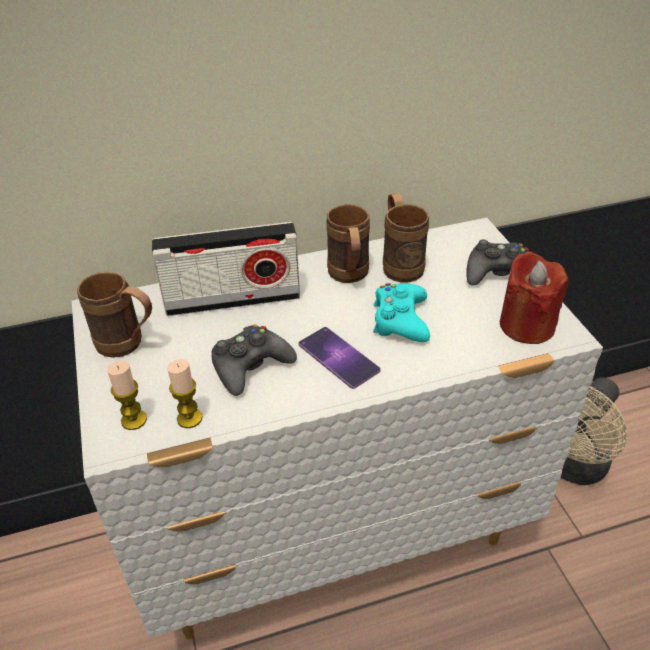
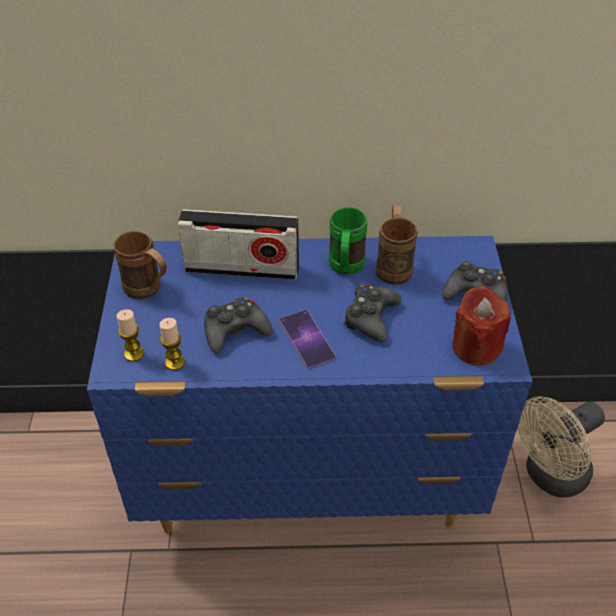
camera: 15 degrees right, 5 degrees up
white dresser [72,218,603,639] -> blue dresser [87,236,532,533]
brown mug [326,204,370,283] -> green mug [329,207,367,275]
turquoise game controller [373,283,430,342] -> black game controller [343,284,401,342]

